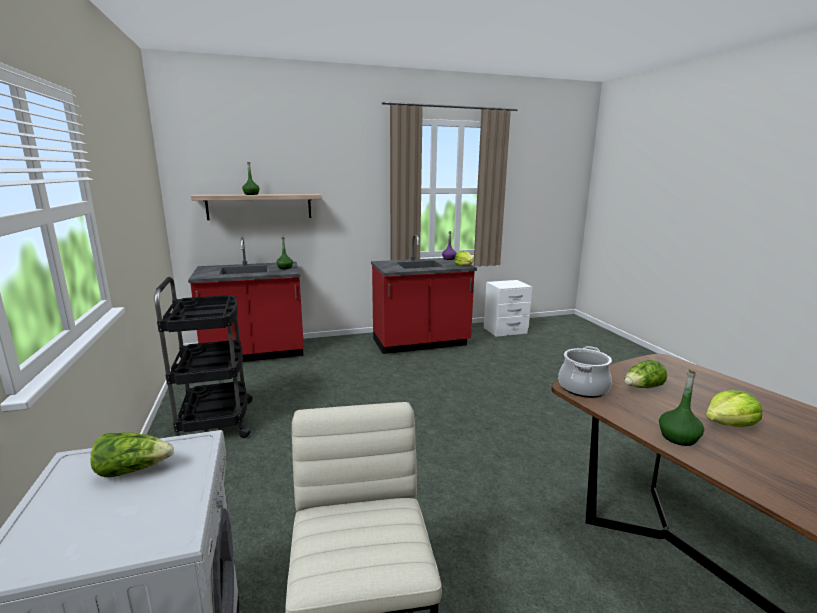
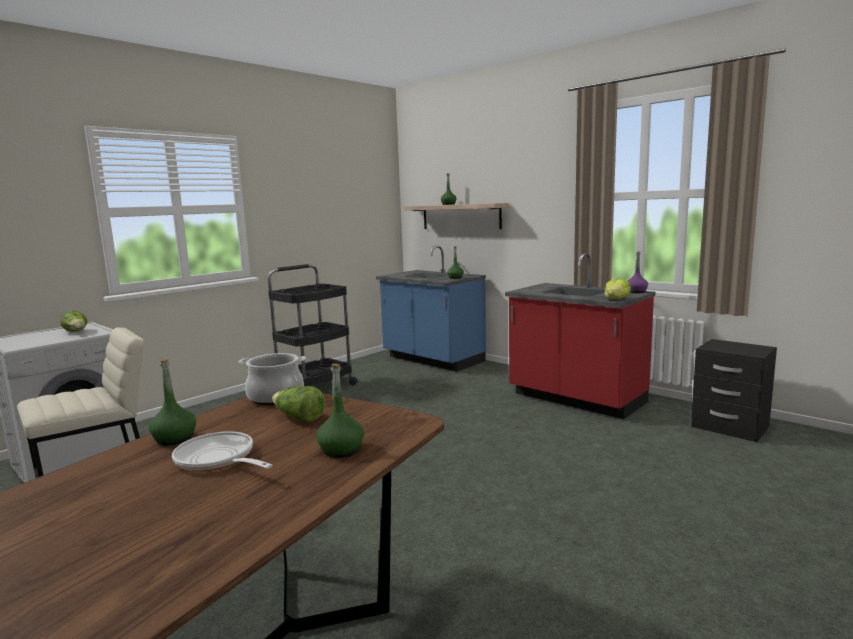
camera: 60 degrees right, 5 degrees down
red counter [188,238,304,362] -> blue counter [376,246,486,372]
white nightstand [484,280,532,337] -> black nightstand [691,339,777,442]
lettuce [706,390,762,427] -> frying pan [172,431,273,471]
none -> green bottle [316,364,364,458]

